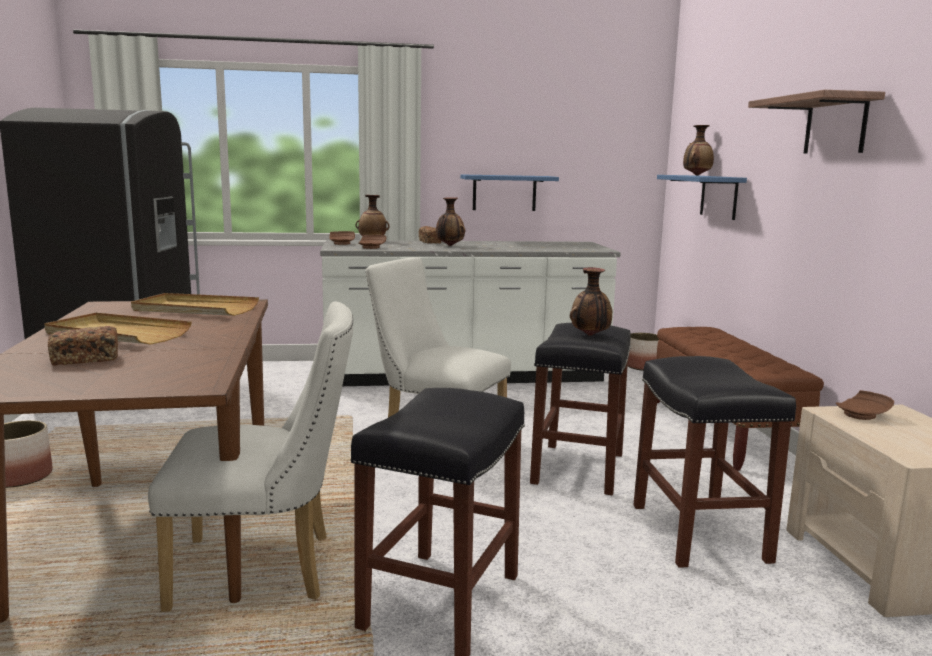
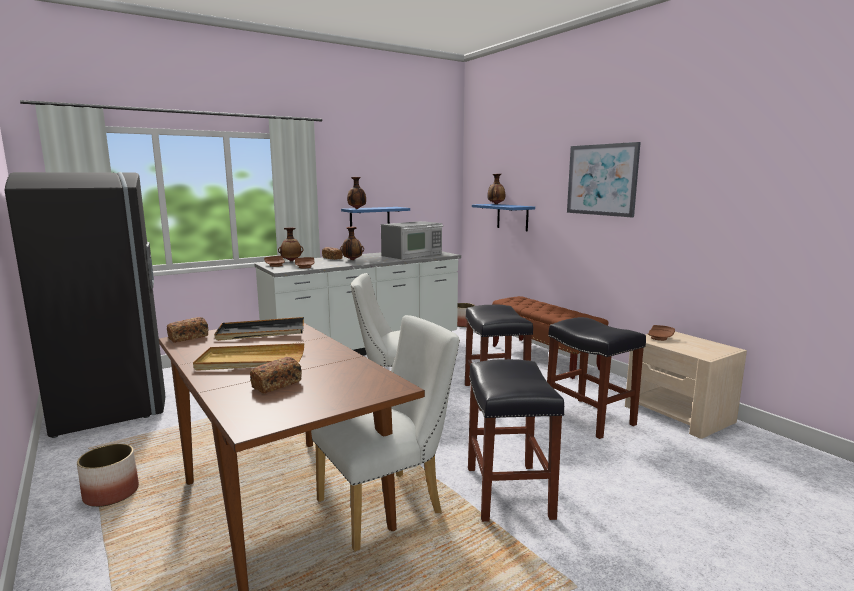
camera: 25 degrees left, 0 degrees up
beige tray [131,293,259,316] -> black tray [214,317,304,341]
vase [570,267,612,336] -> vase moved to [347,177,366,209]
shelf [748,90,885,154] -> picture [567,142,641,217]
none -> bread [167,317,209,343]
none -> microwave [381,221,443,259]

